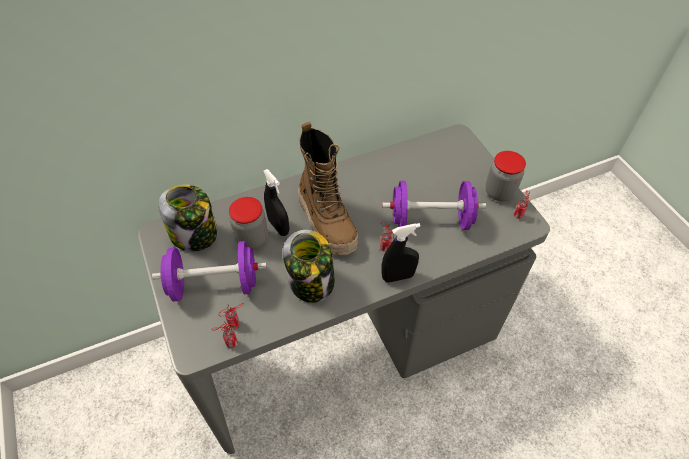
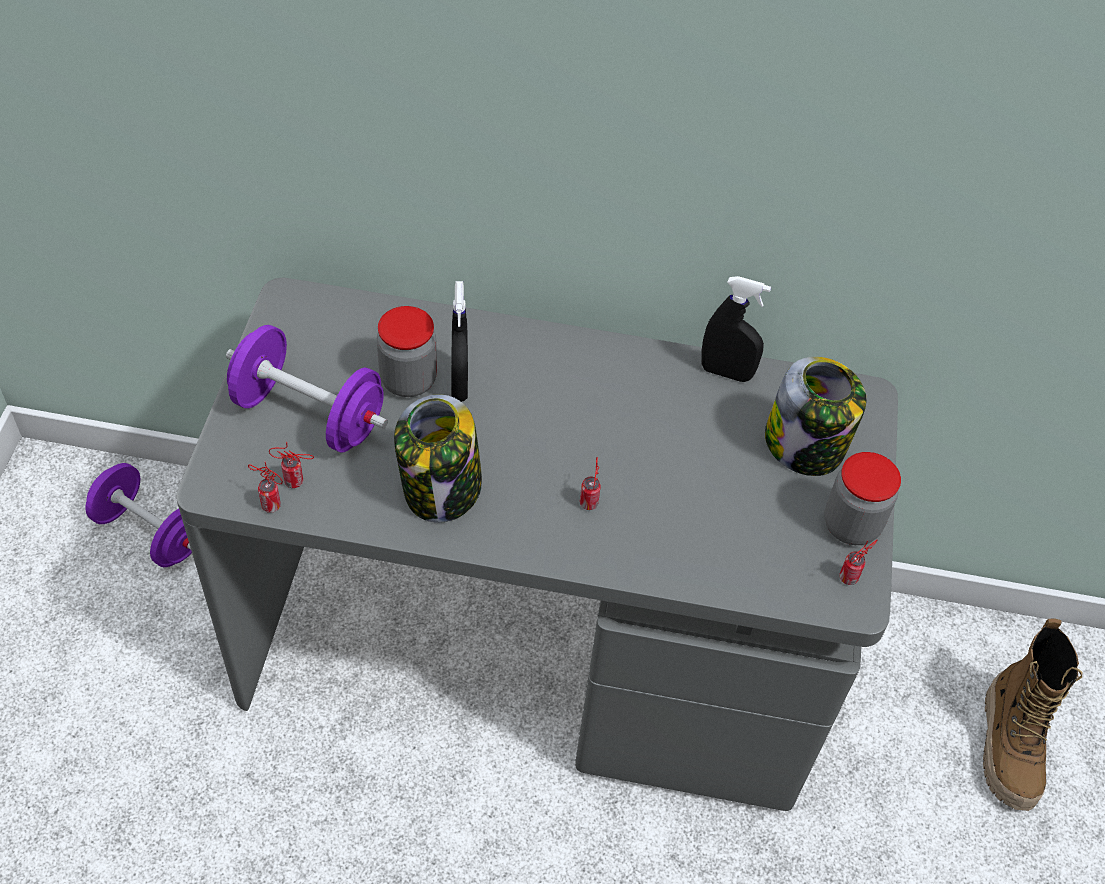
camera: 30 degrees right, 0 degrees up
jar [158,185,218,251] -> jar moved to [765,357,867,476]
boot [298,122,358,255] -> boot moved to [983,618,1082,811]
black spray bottle [381,223,421,283] -> black spray bottle moved to [701,276,771,382]
purple dumbbell [382,181,486,230] -> purple dumbbell moved to [86,463,192,567]

